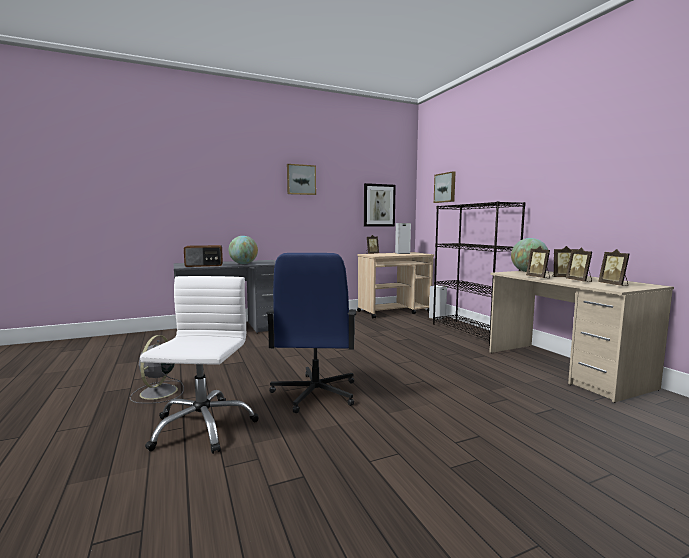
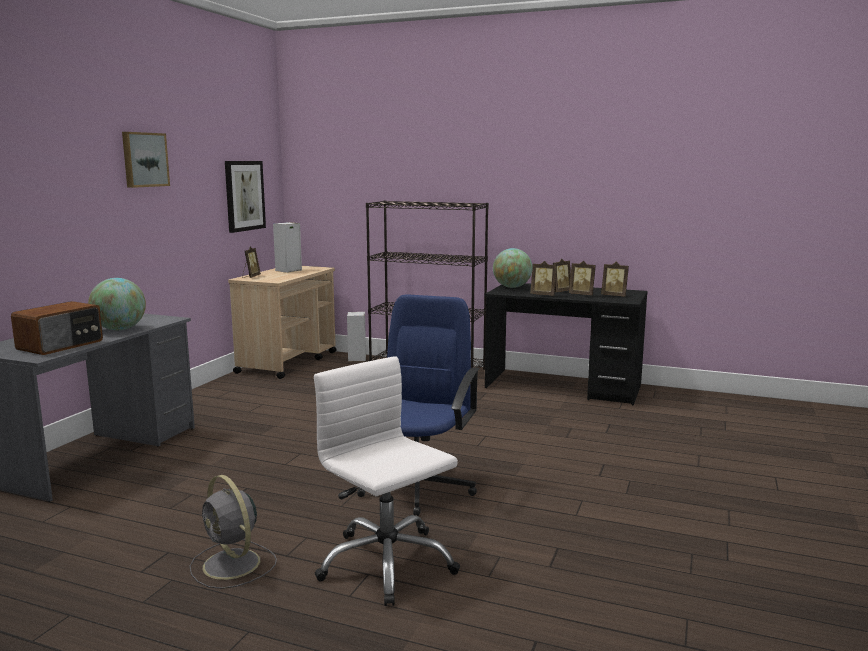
camera: 45 degrees left, 5 degrees up
blue office chair [266,253,356,413] -> blue office chair turned 120 degrees counterclockwise [357,294,479,516]
picture [434,171,455,203] -> none
beige desk [489,271,674,403] -> black desk [485,283,648,405]

